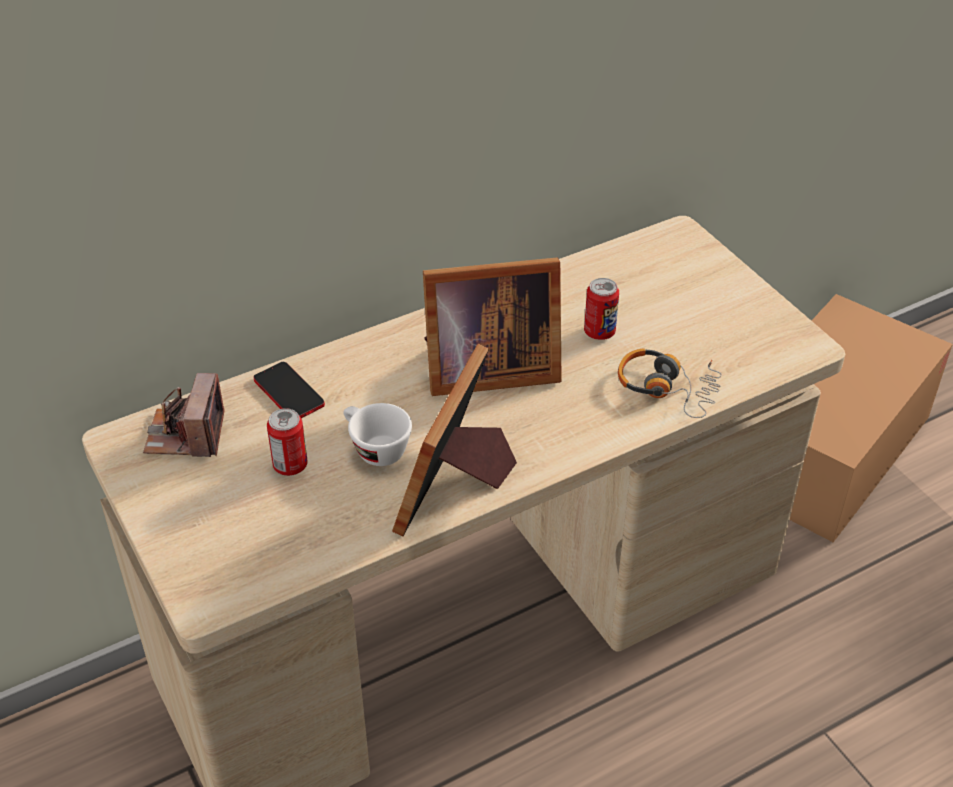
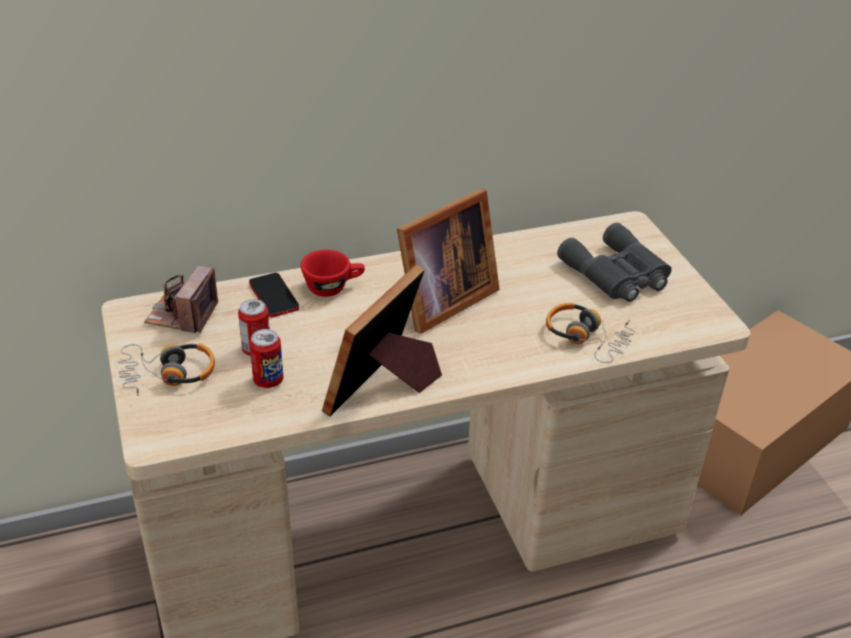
camera: 10 degrees right, 5 degrees down
white cup [343,403,412,466] -> none
picture frame [423,257,562,396] -> picture frame turned 45 degrees counterclockwise [397,189,500,334]
can [584,278,619,340] -> can moved to [249,329,284,388]
none -> headphones [118,344,215,396]
none -> red cup [301,250,365,297]
none -> grey binoculars [557,223,672,302]

